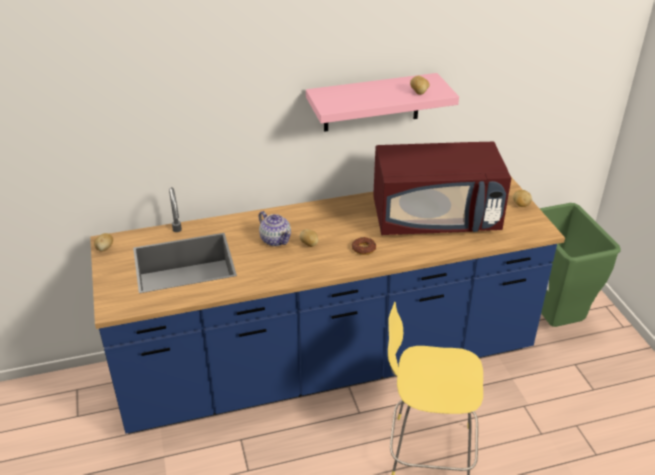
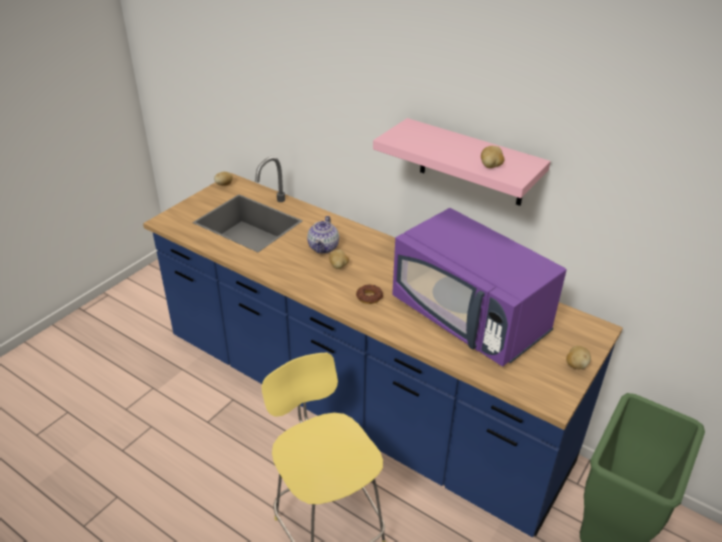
camera: 50 degrees right, 0 degrees up
red microwave [373,142,511,235] -> purple microwave [392,208,567,367]

